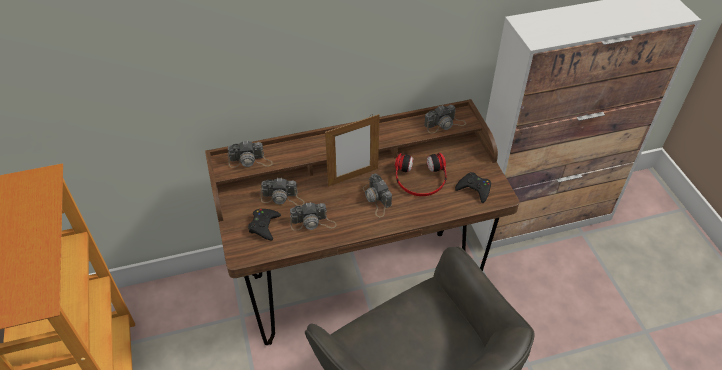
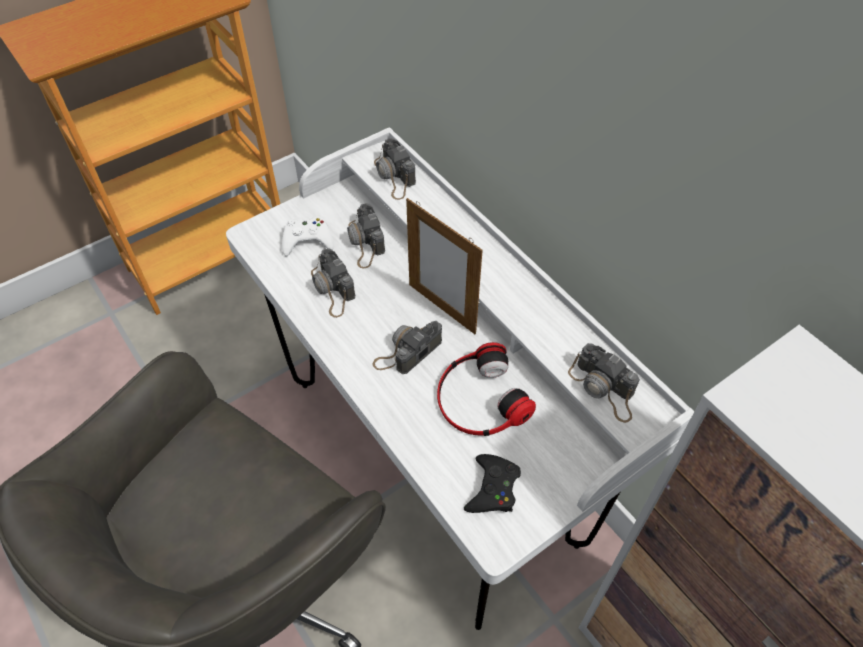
camera: 70 degrees right, 5 degrees up
brown desk [205,99,519,345] -> white desk [226,127,694,630]
black game controller [248,209,281,240] -> white game controller [282,217,334,256]

